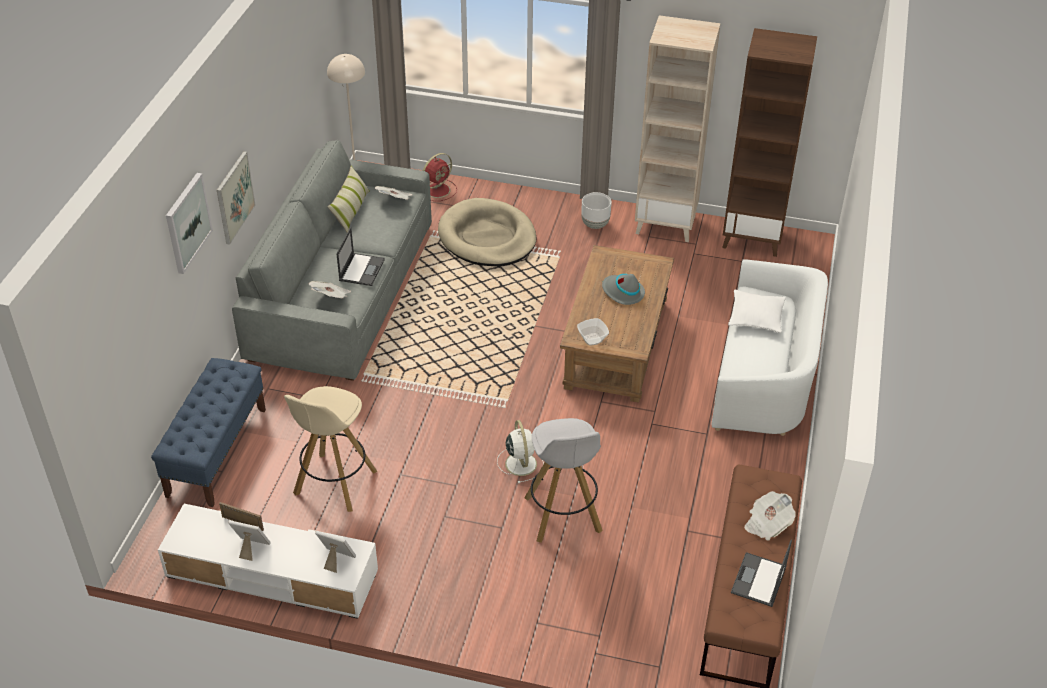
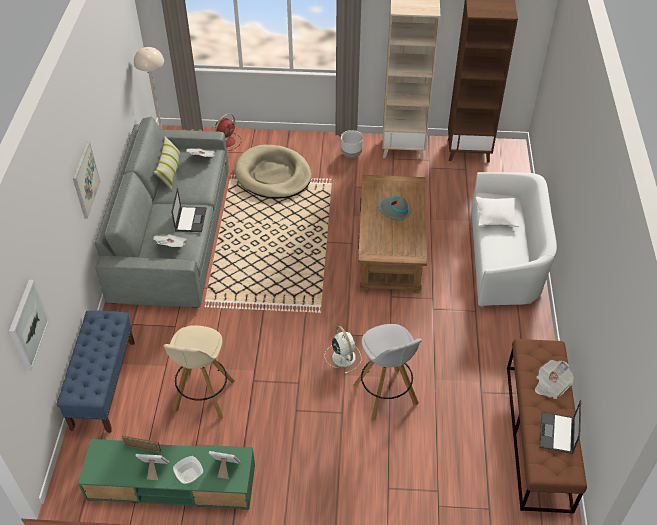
camera: 10 degrees left, 5 degrees up
white tv stand [158,504,378,619] -> green tv stand [78,439,255,509]
picture [166,173,213,274] -> picture moved to [9,280,49,371]
bowl [577,318,609,346] -> bowl moved to [173,456,203,484]

